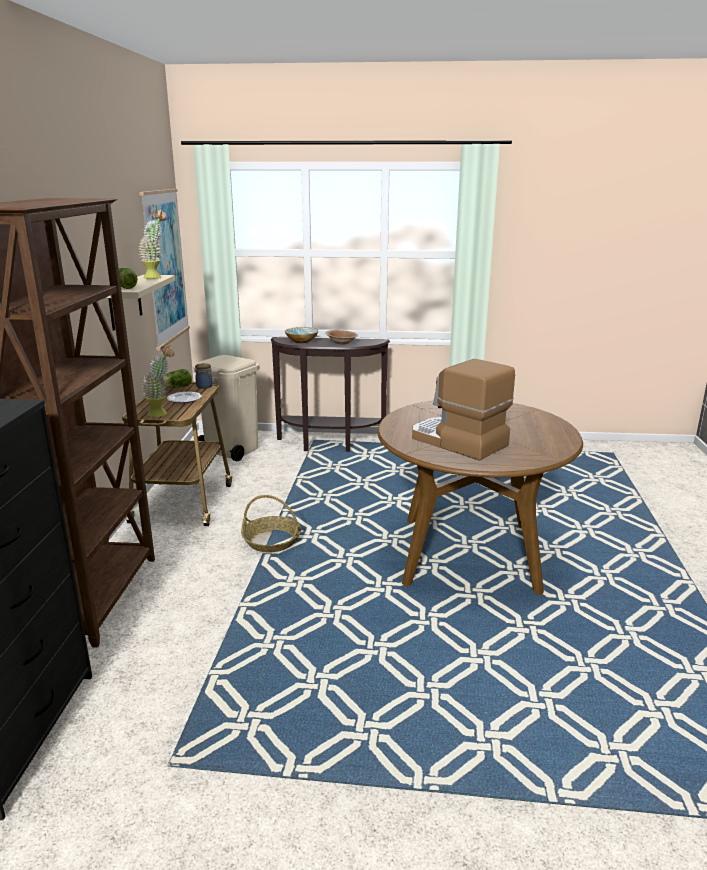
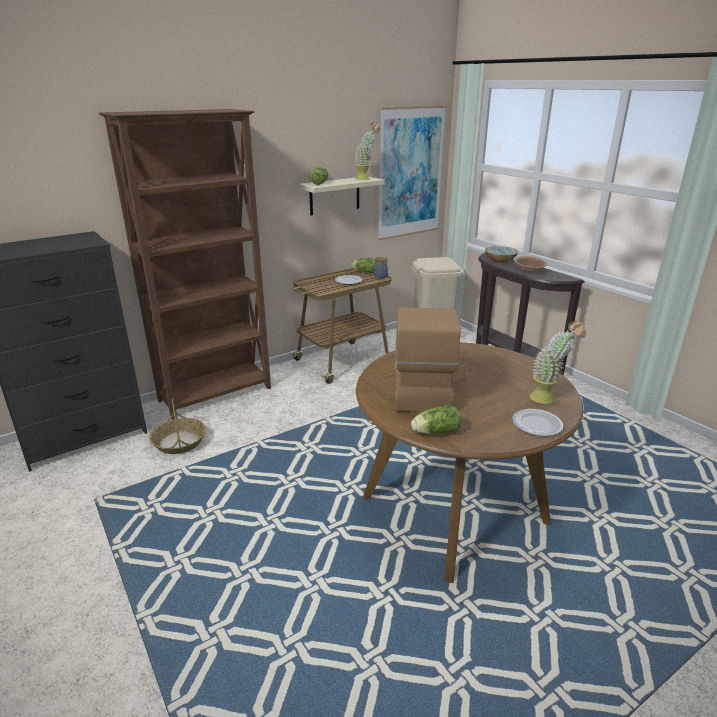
camera: 50 degrees right, 5 degrees up
potted plant [142,346,175,417] -> potted plant moved to [530,321,586,404]
basket [241,495,301,553] -> basket moved to [149,399,206,454]
none -> lettuce [411,405,461,434]
none -> plate [512,409,563,436]

